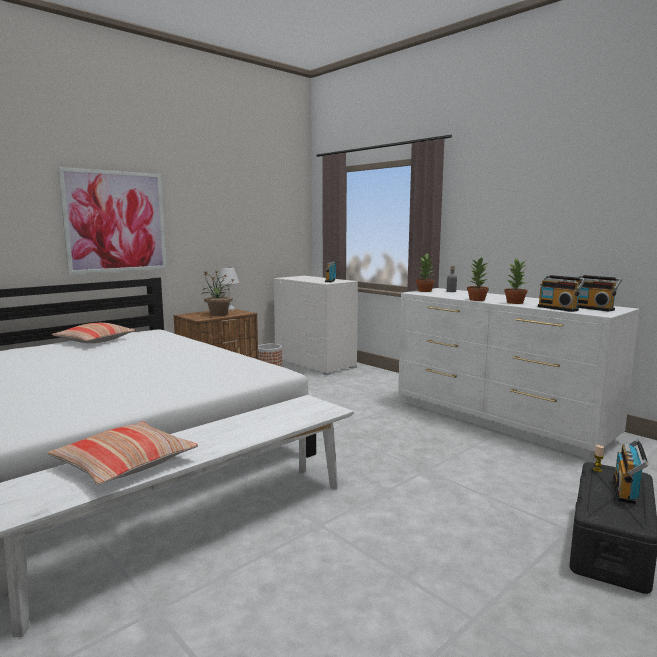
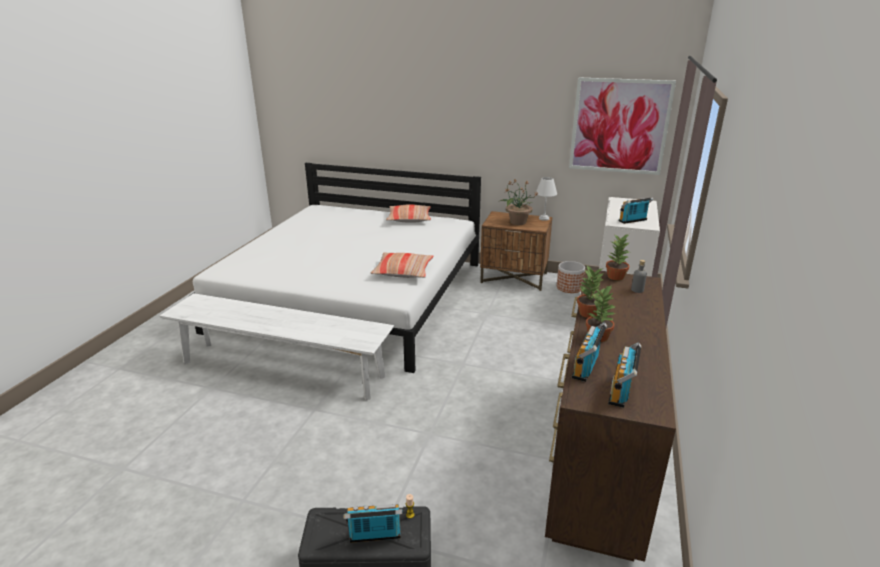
camera: 60 degrees right, 15 degrees up
pillow [48,421,198,485] -> pillow moved to [370,252,433,278]
picture [58,167,167,274] -> picture moved to [569,77,676,175]
white dresser [398,288,639,459] -> brown dresser [545,269,676,562]

